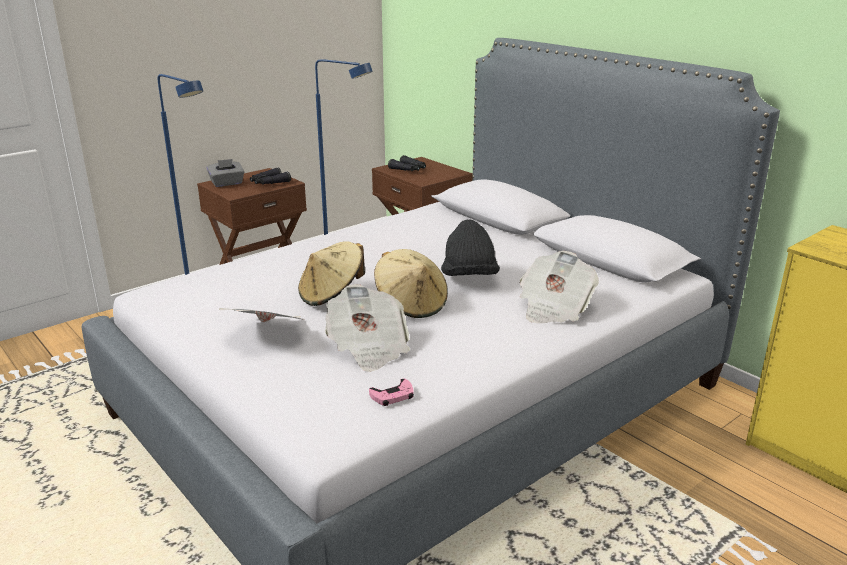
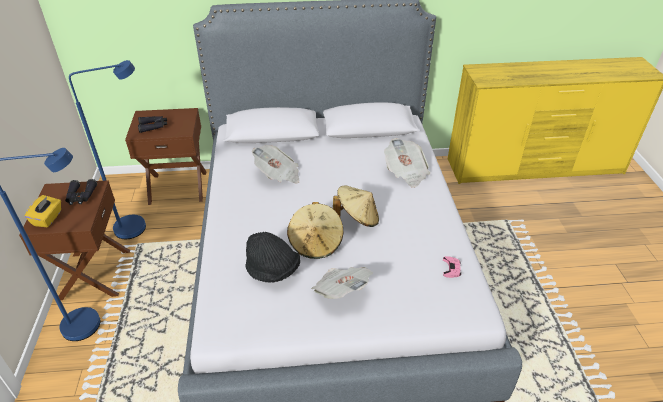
camera: 55 degrees left, 15 degrees up
grey tissue box [207,159,244,187] -> yellow tissue box [25,195,61,227]
newspaper [325,284,410,372] -> newspaper moved to [252,145,299,184]
black hat [441,219,500,276] -> black hat moved to [245,232,300,283]

